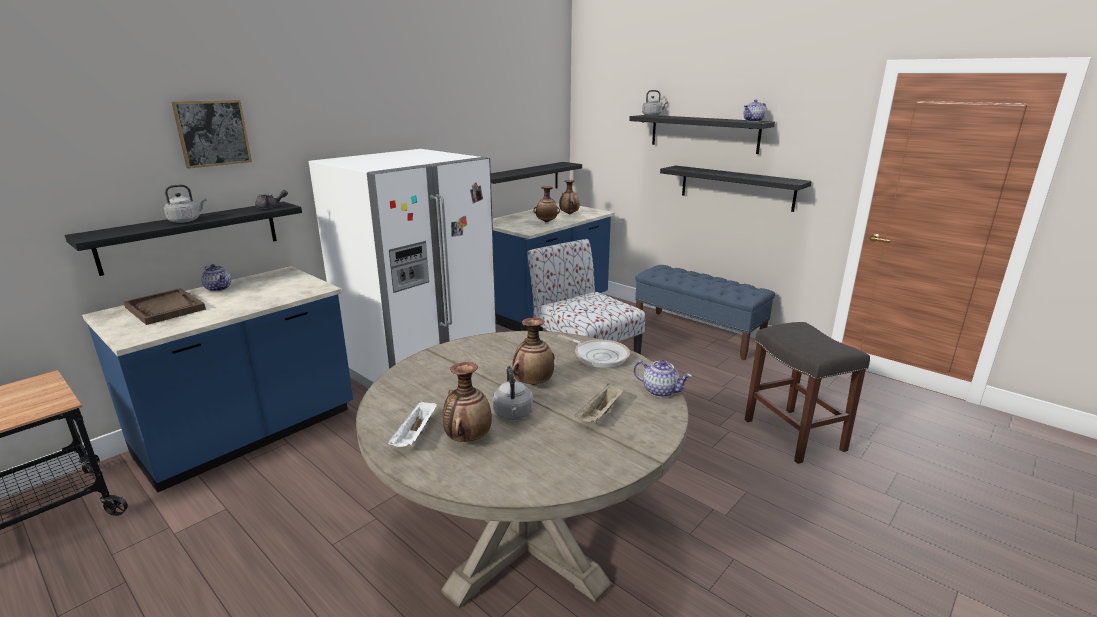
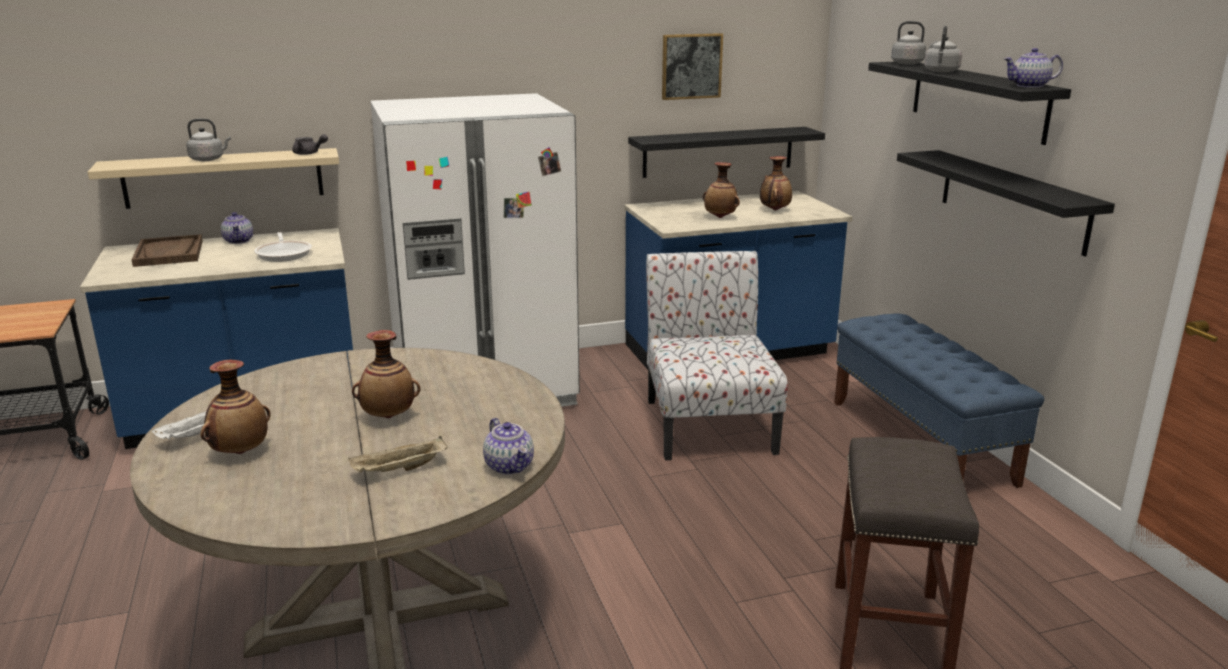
camera: 30 degrees right, 0 degrees up
black shelf [65,202,302,276] -> beige shelf [88,148,339,209]
picture [171,100,252,169] -> picture moved to [662,33,723,100]
grey kettle [493,366,533,420] -> grey kettle moved to [924,26,962,72]
frying pan [557,334,630,368] -> frying pan moved to [254,232,312,262]

